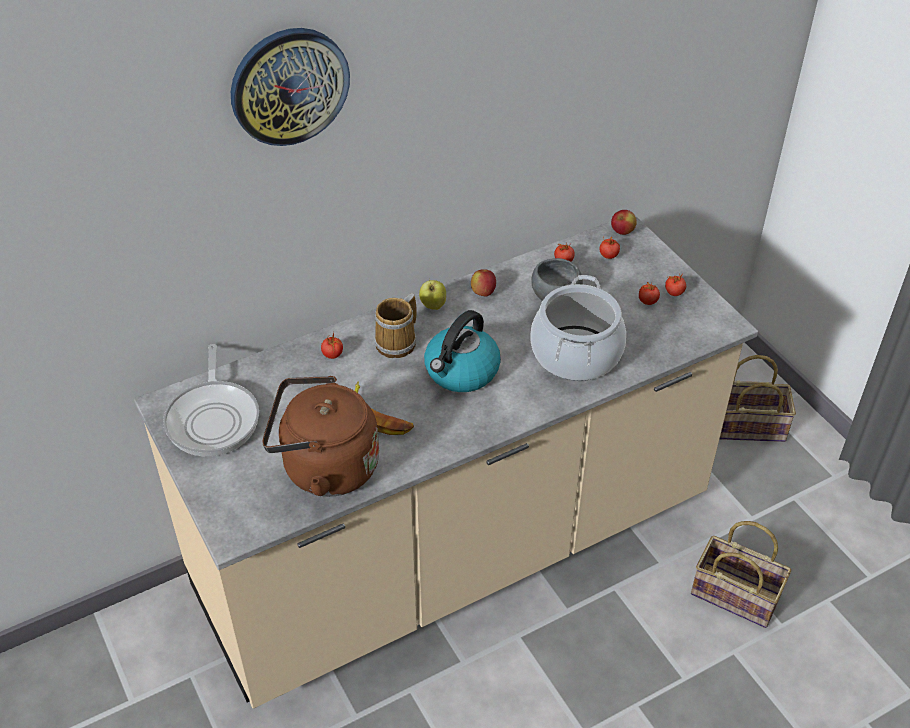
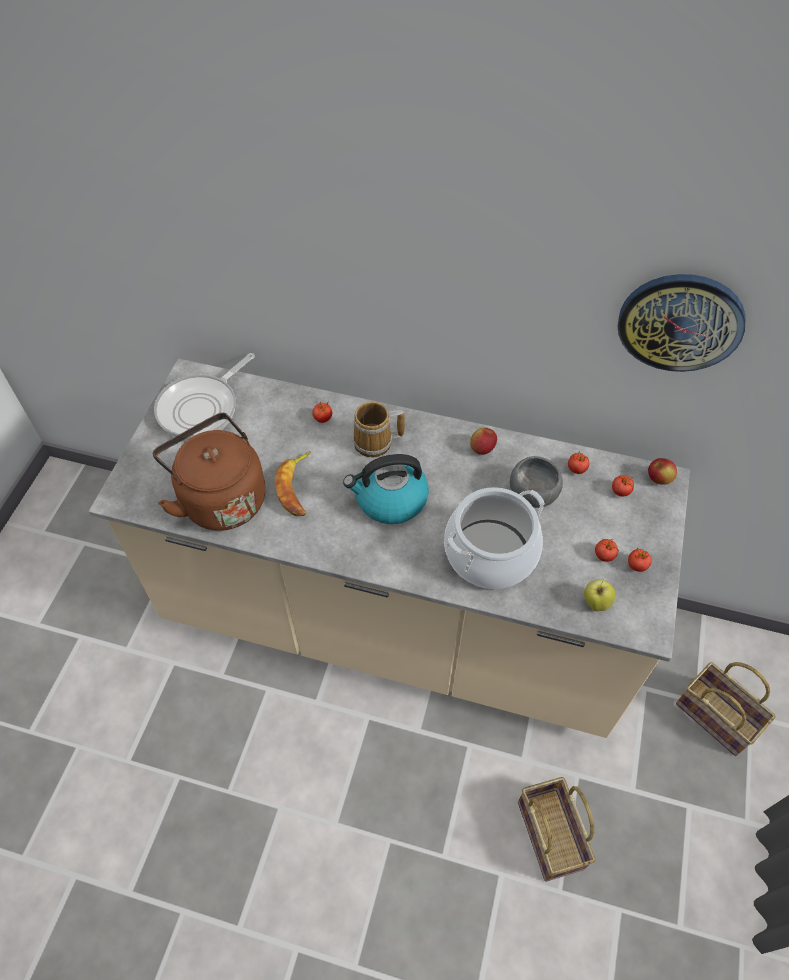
camera: 45 degrees right, 10 degrees up
wall clock [231,28,350,146] -> wall clock moved to [617,274,746,372]
apple [419,279,446,310] -> apple moved to [584,579,616,612]

